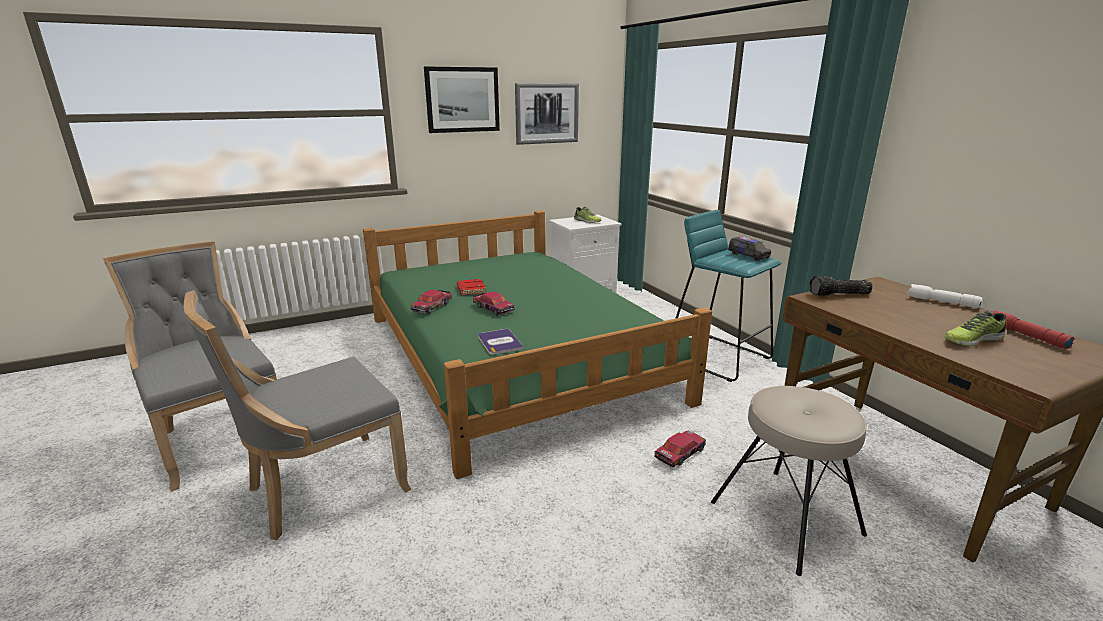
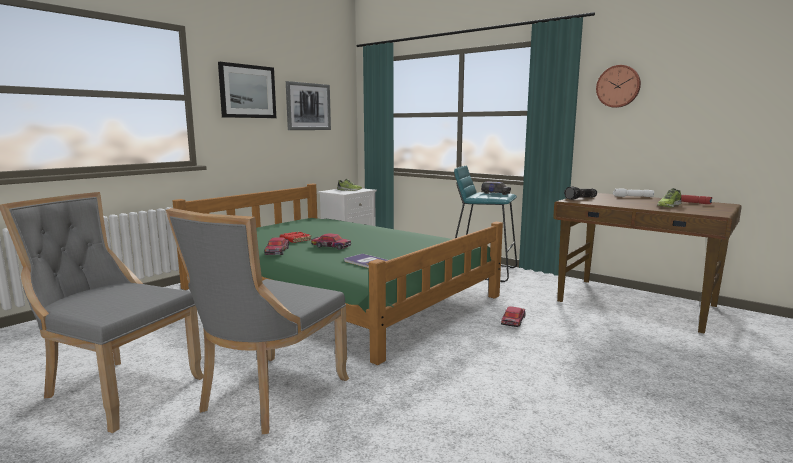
camera: 25 degrees left, 10 degrees down
beige stool [711,386,867,576] -> none
none -> wall clock [596,65,641,108]

